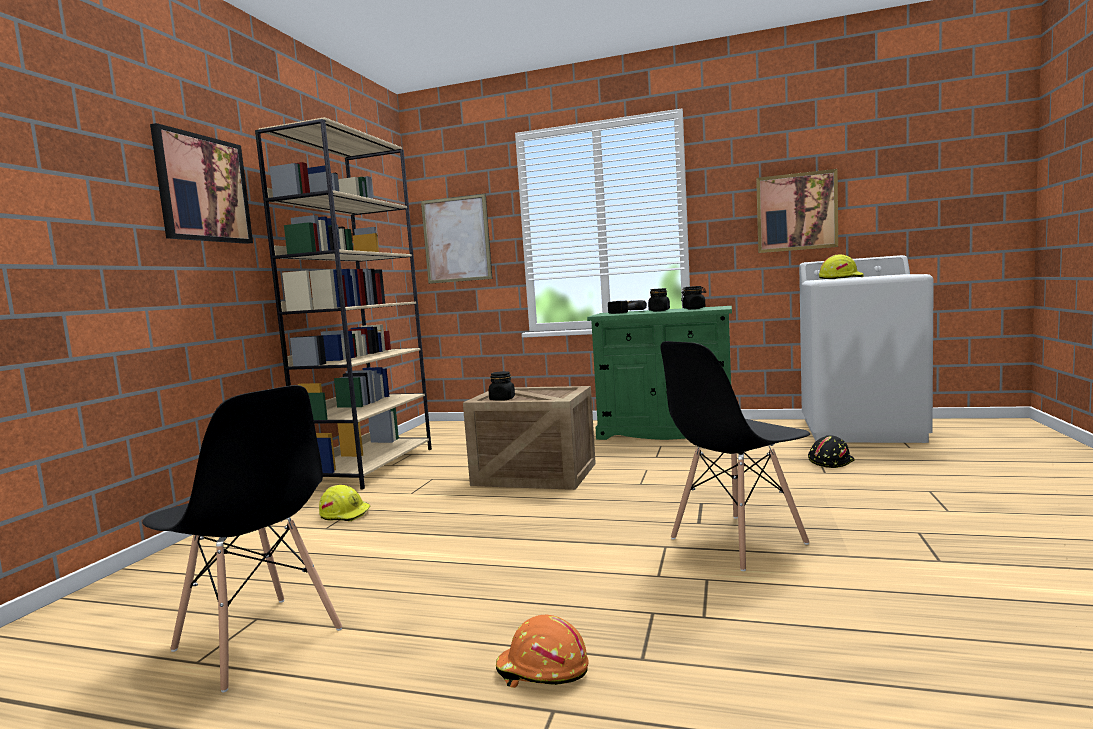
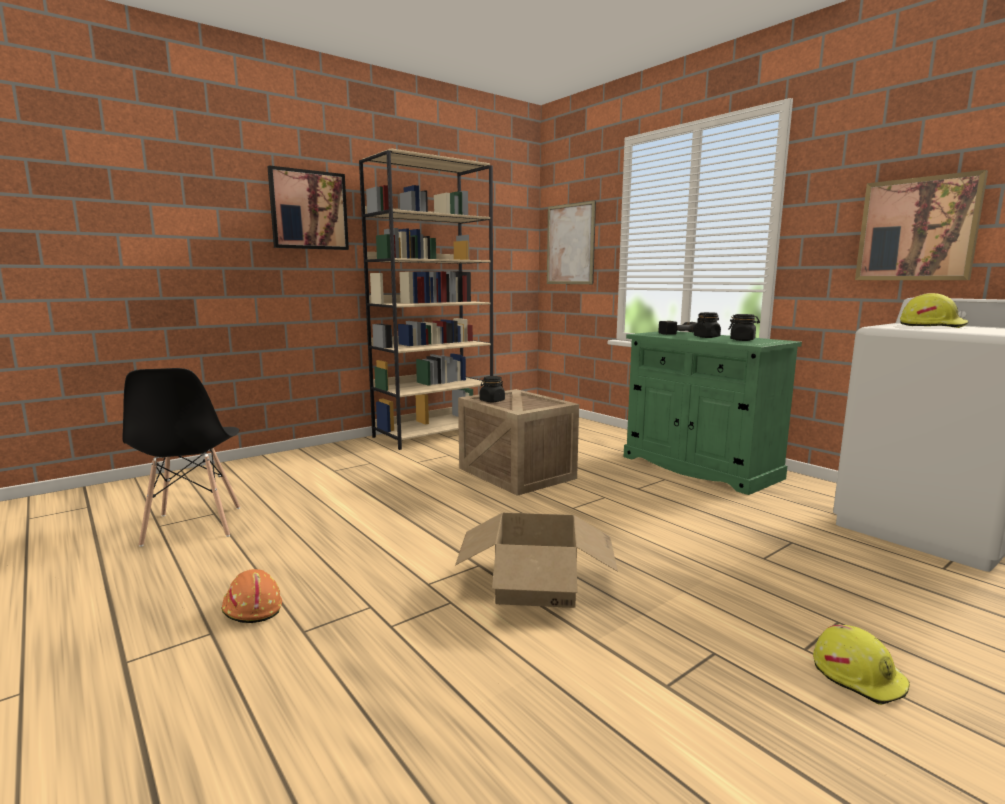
camera: 35 degrees right, 5 degrees up
yellow hard hat [319,485,371,521] -> yellow hard hat moved to [813,625,910,705]
black chair [660,341,810,571] -> cardboard box [455,512,618,608]
black hard hat [808,435,855,468] -> none

